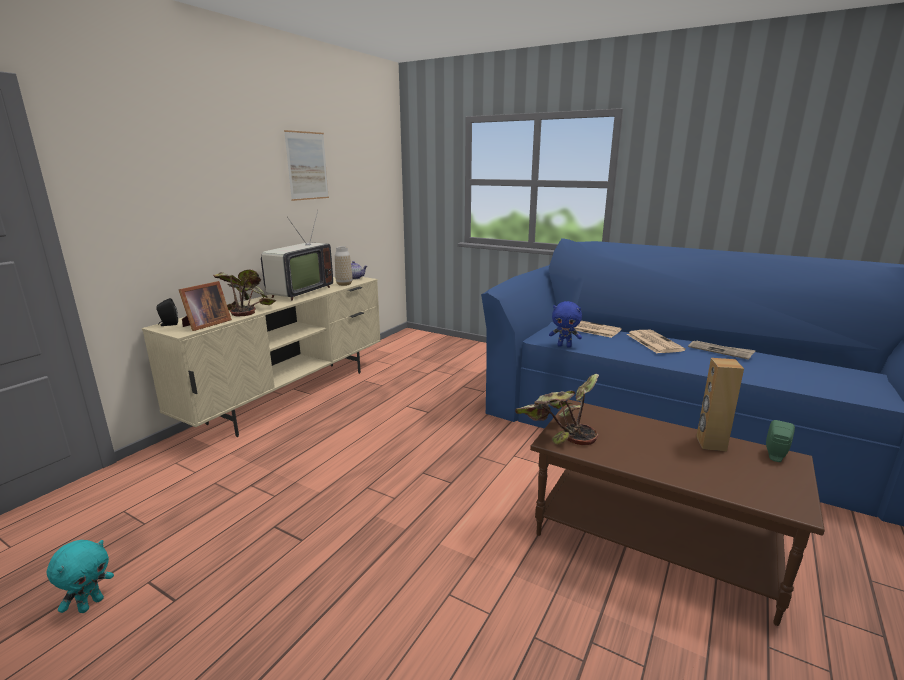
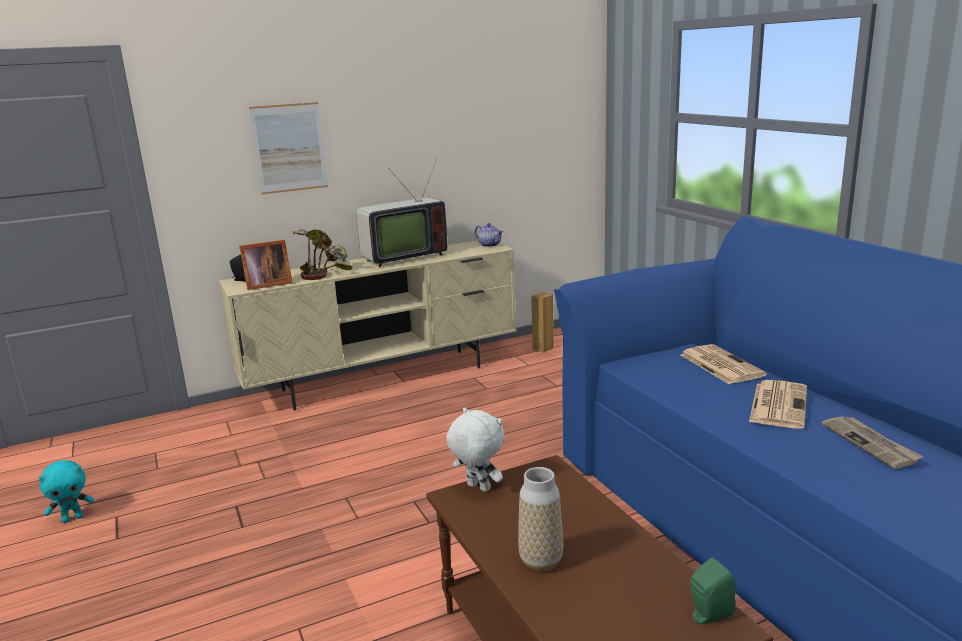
camera: 35 degrees right, 0 degrees up
picture [284,130,329,201] -> picture moved to [249,102,328,194]
vase [335,246,352,286] -> vase moved to [518,467,563,571]
potted plant [515,374,599,445] -> white plush toy [446,408,504,492]
blue plush toy [549,301,582,348] -> none
brown speaker [696,358,744,451] -> brown speaker moved to [531,292,554,353]

